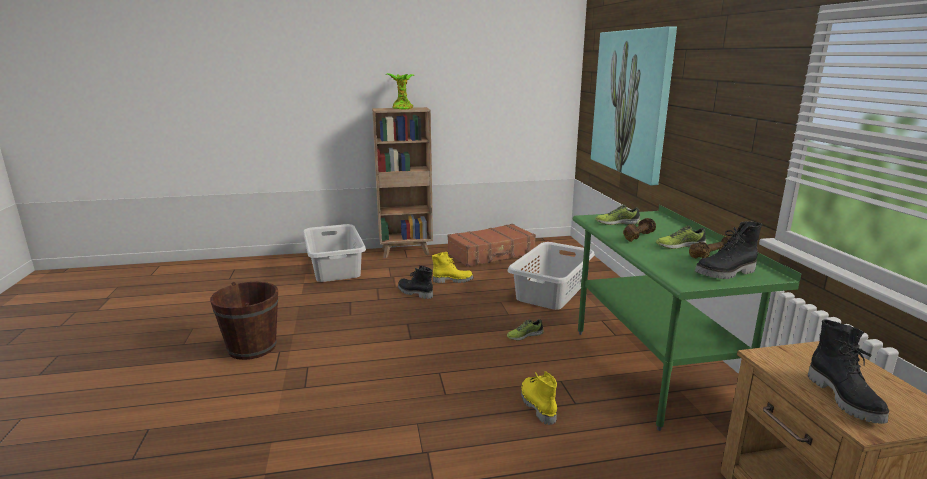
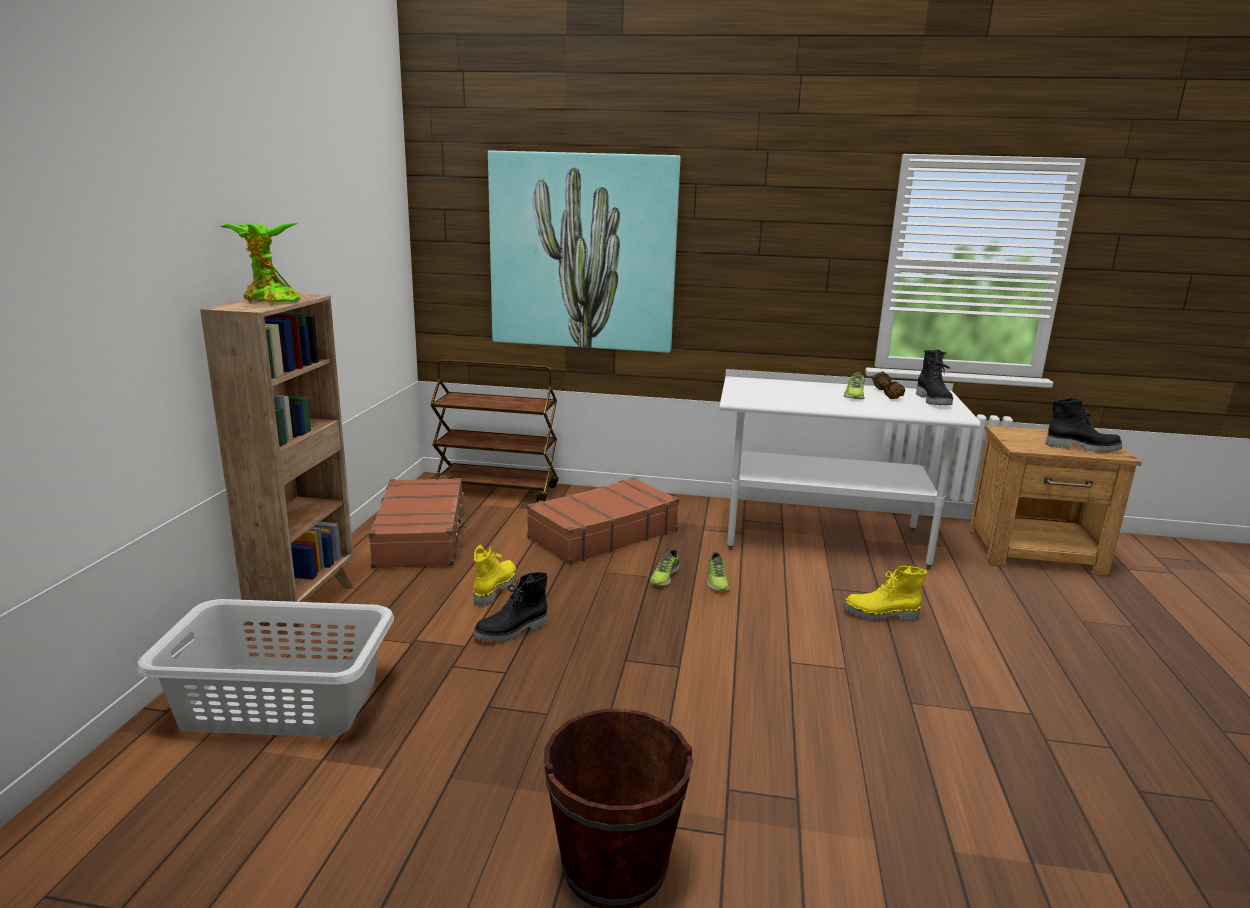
camera: 70 degrees left, 0 degrees up
grey laundry basket [507,242,595,310] -> brown suitcase [527,477,679,564]
green desk [572,205,801,431] -> white desk [720,369,980,570]
shoe [595,205,641,225] -> shoe moved to [650,549,680,586]
brown dumbbell [623,218,656,242] -> none
none -> brown cart [430,359,558,502]

